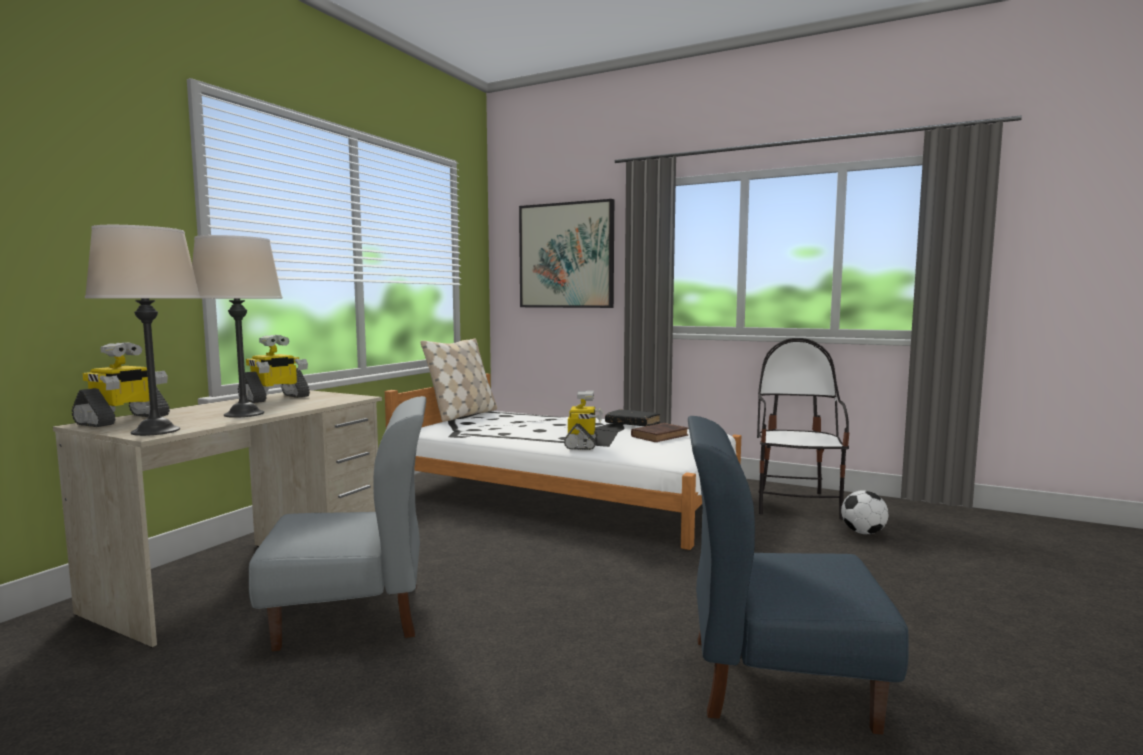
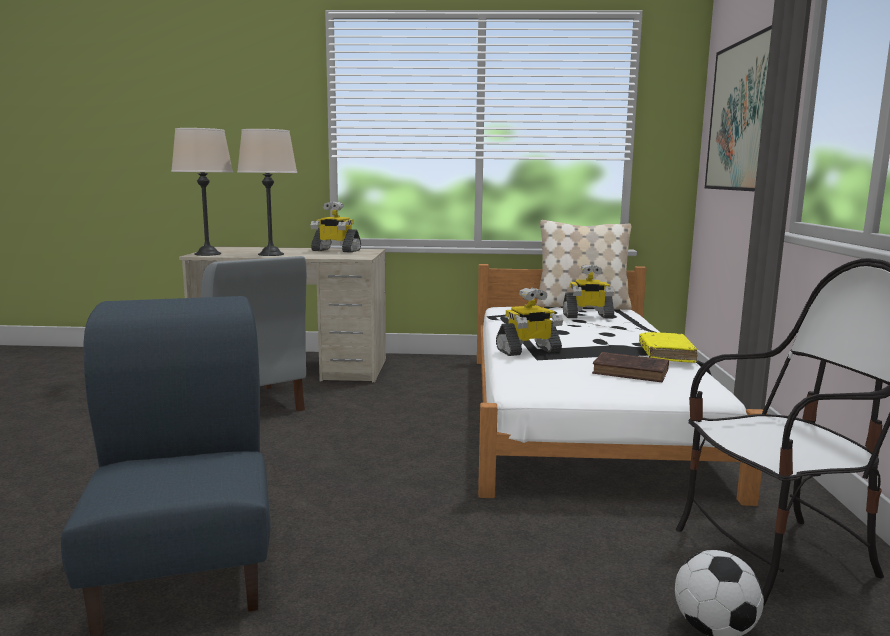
camera: 65 degrees right, 5 degrees up
toy robot [72,342,170,427] -> toy robot moved to [563,264,614,319]
black book [605,409,660,426] -> yellow book [639,332,697,363]

